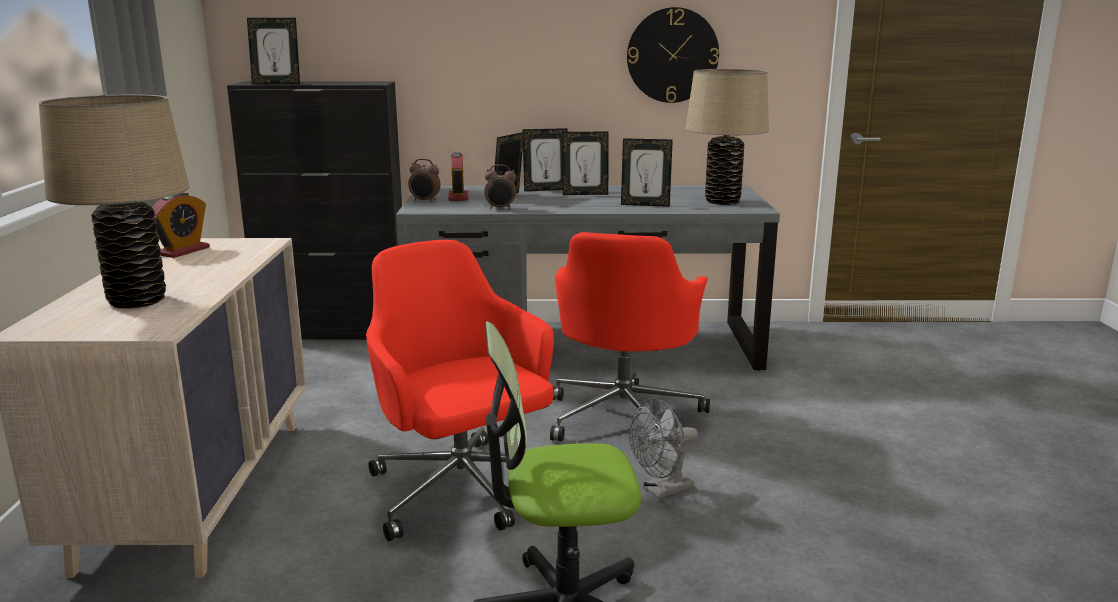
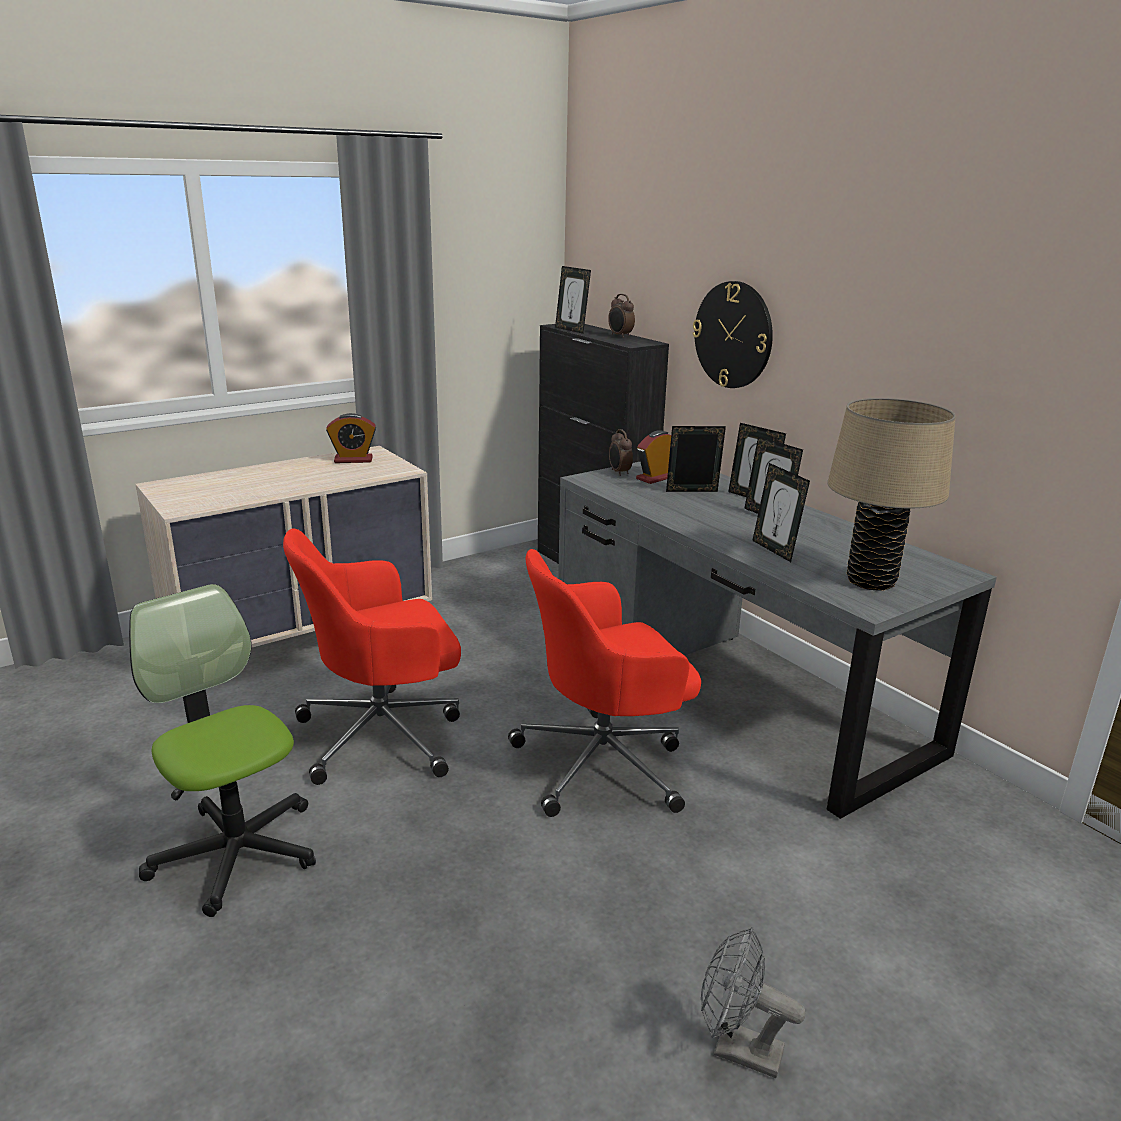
camera: 55 degrees right, 5 degrees up
beige table lamp [39,95,189,308] -> none
red office chair [366,240,554,541] -> red office chair turned 135 degrees counterclockwise [283,529,461,785]
alarm clock [484,165,517,210] -> alarm clock moved to [608,294,635,338]
wall clock [627,7,719,103] -> wall clock moved to [692,281,773,388]
grey fan [629,398,698,499] -> grey fan moved to [701,927,806,1078]

